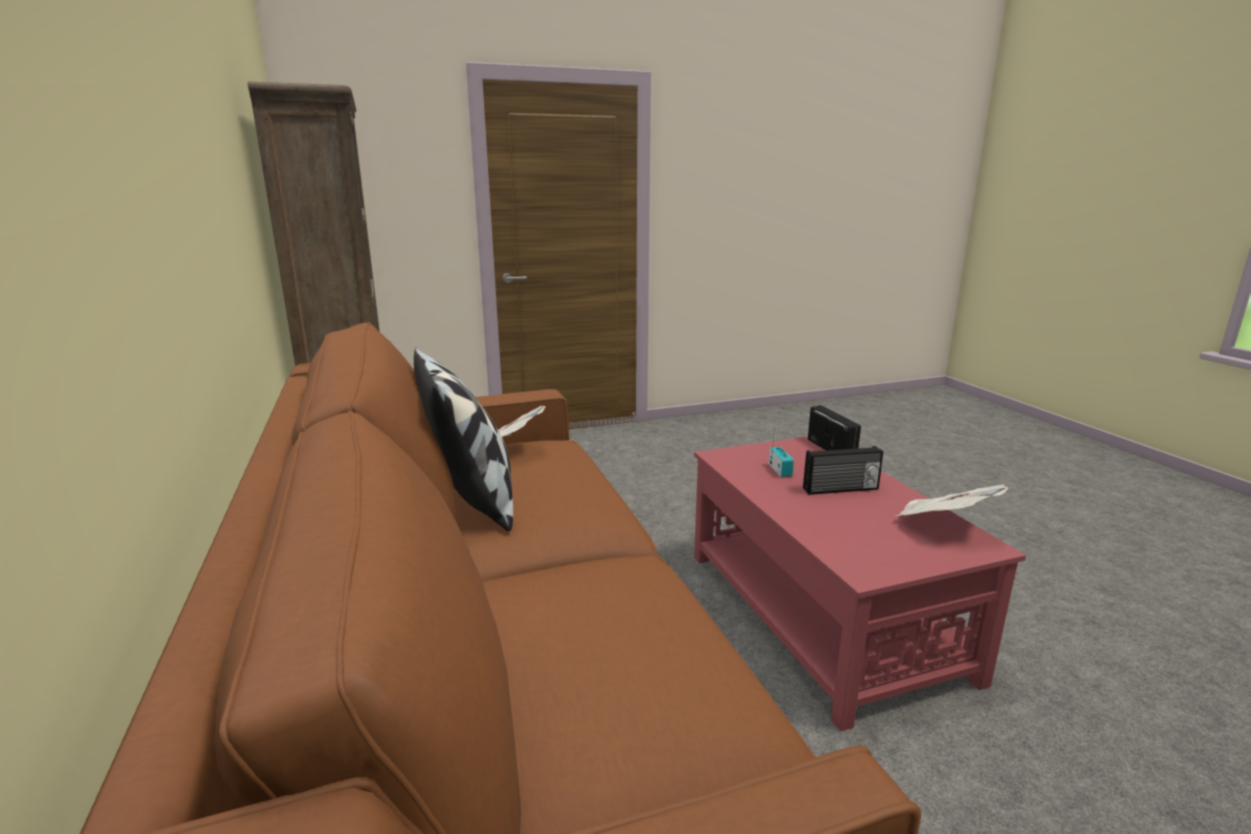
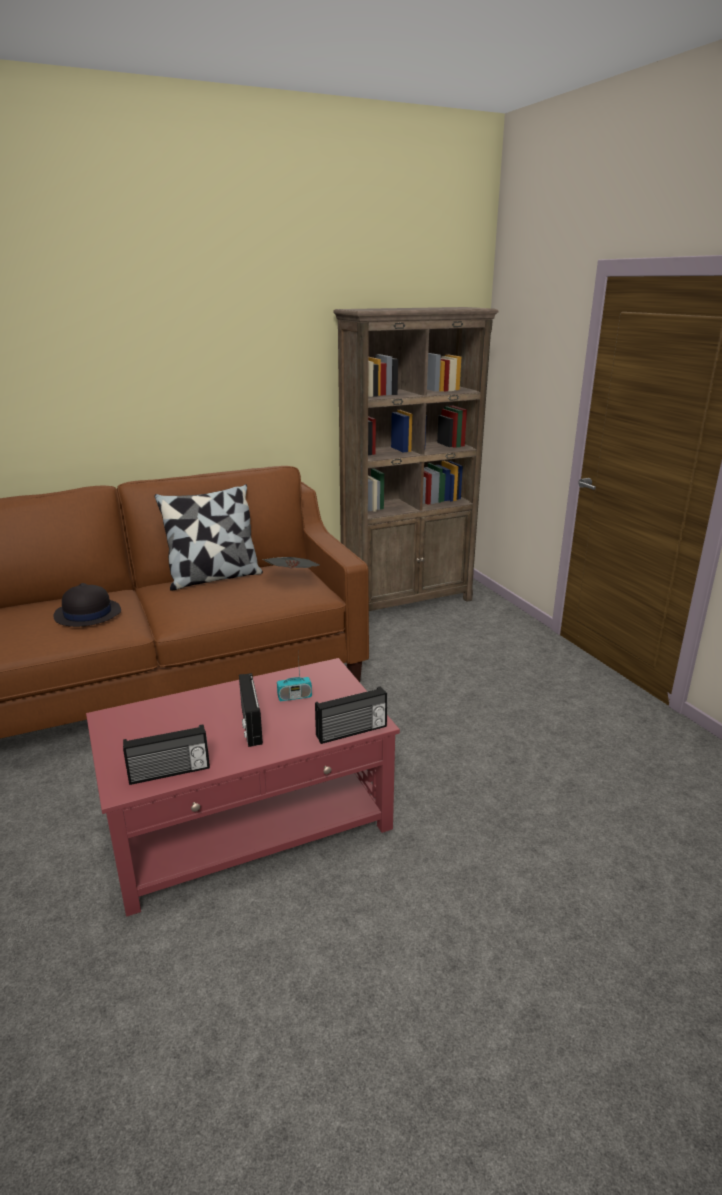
camera: 85 degrees right, 5 degrees up
newspaper [896,484,1008,516] -> radio [123,724,210,785]
none -> black hat [54,583,121,627]

